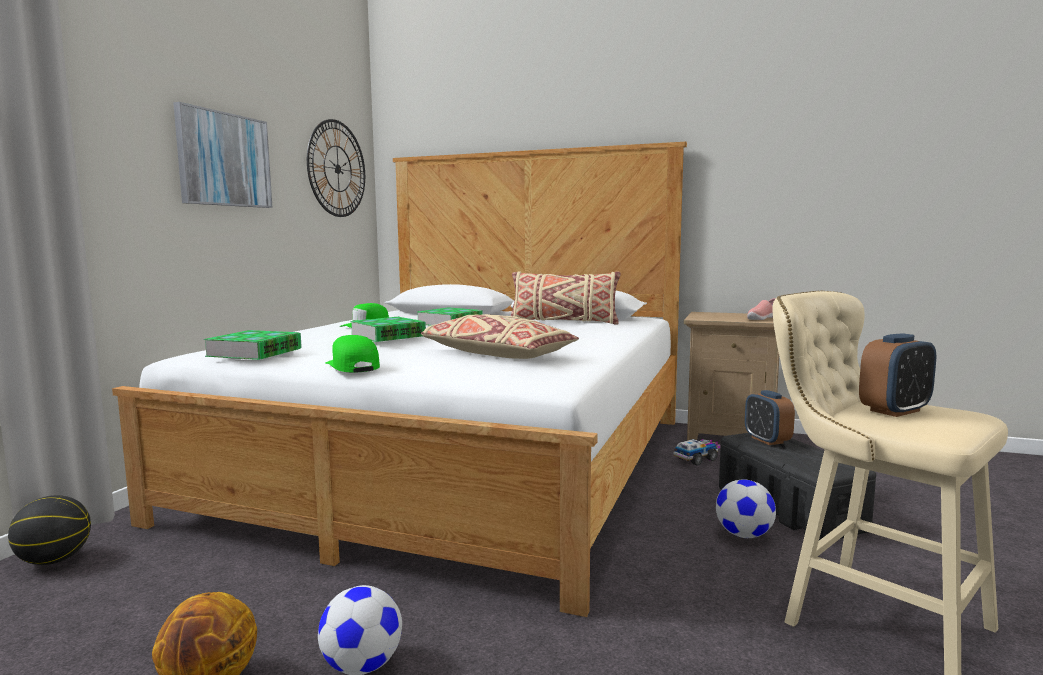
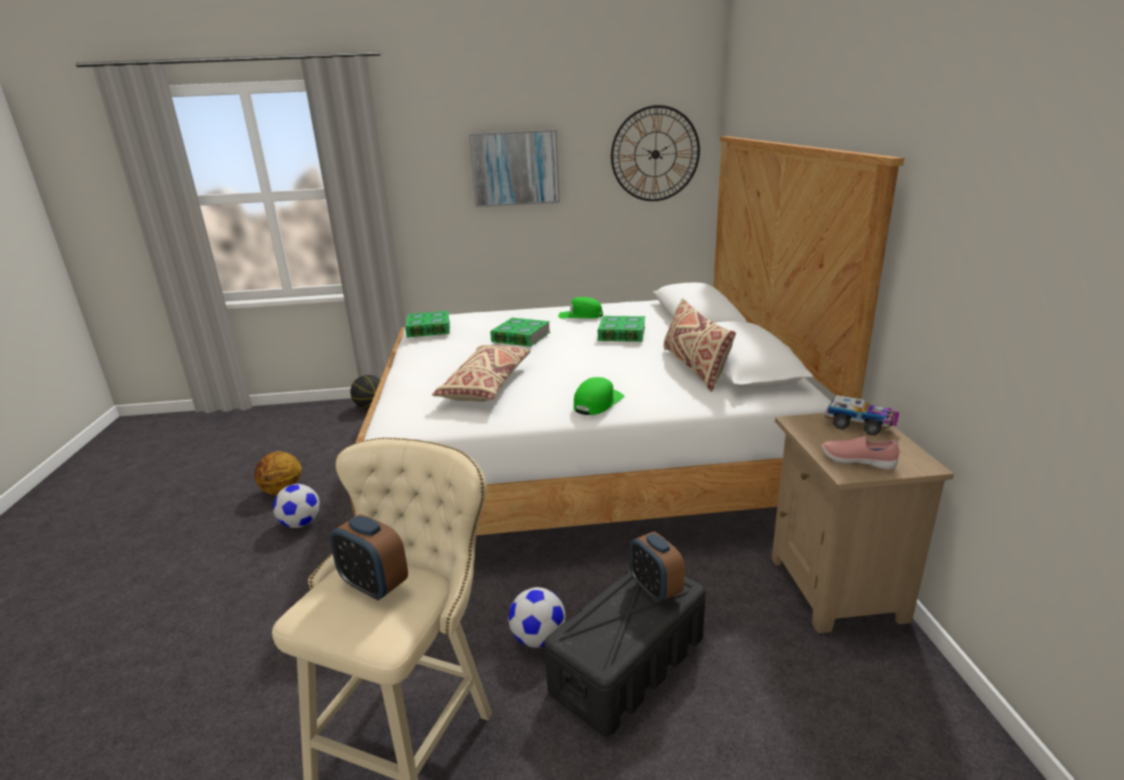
camera: 65 degrees right, 15 degrees up
green cap [325,335,380,372] -> green cap moved to [574,377,625,415]
toy truck [673,439,721,465] -> toy truck moved to [824,395,899,436]
alarm clock [745,390,795,445] -> alarm clock turned 75 degrees counterclockwise [630,532,685,602]

